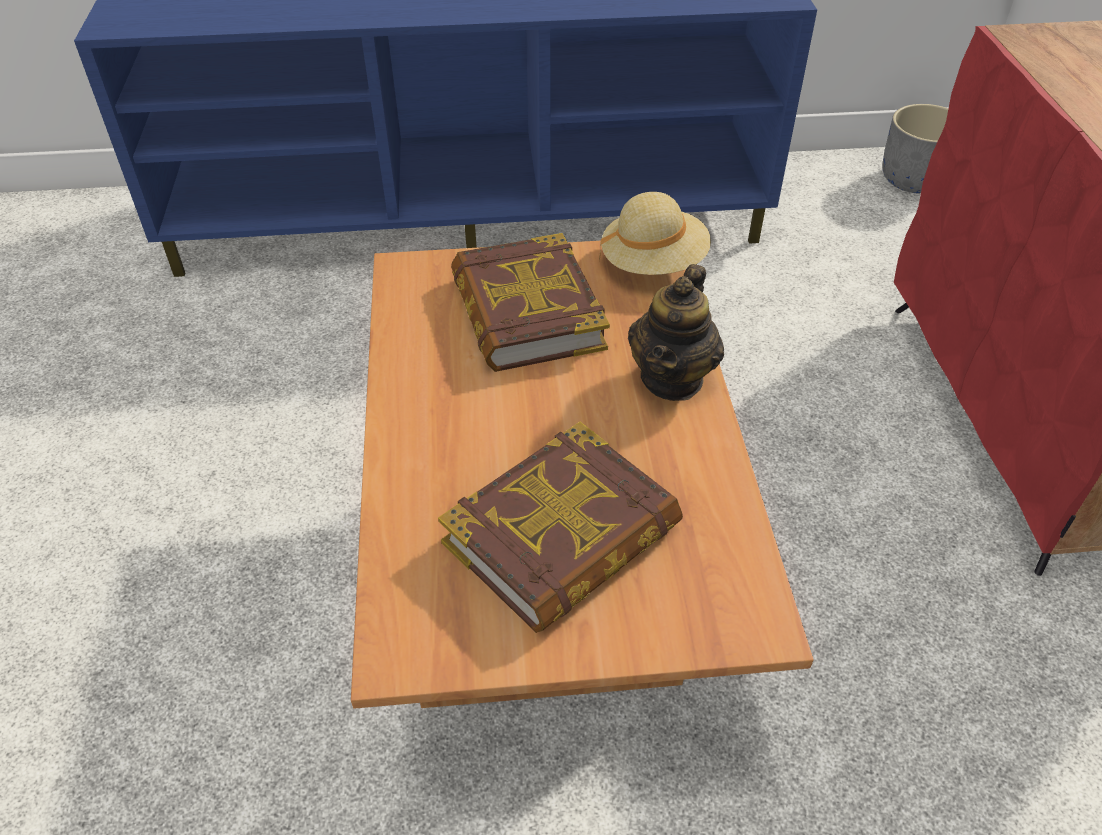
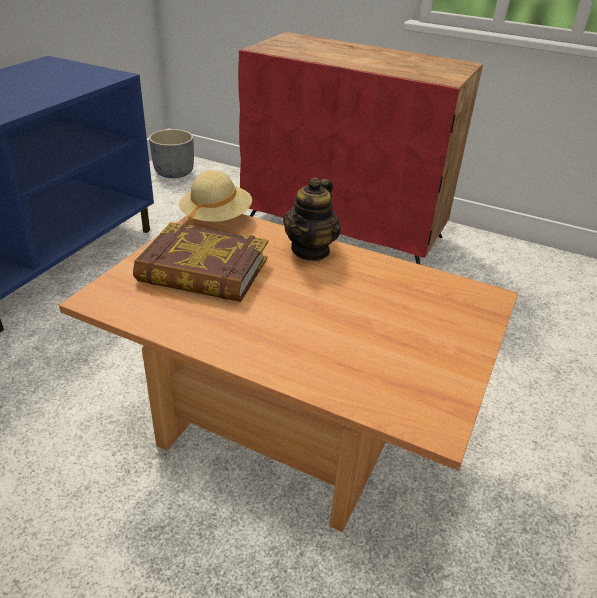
camera: 60 degrees left, 10 degrees down
book [438,422,683,633] -> none
teapot [628,264,724,401] -> teapot turned 60 degrees clockwise [283,177,341,261]

